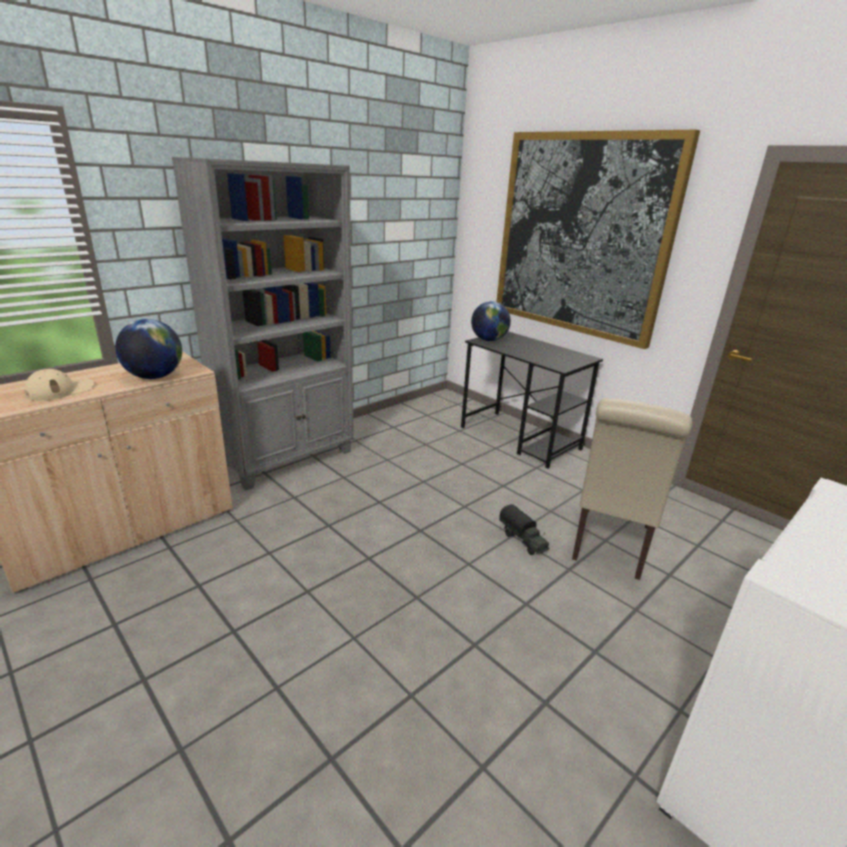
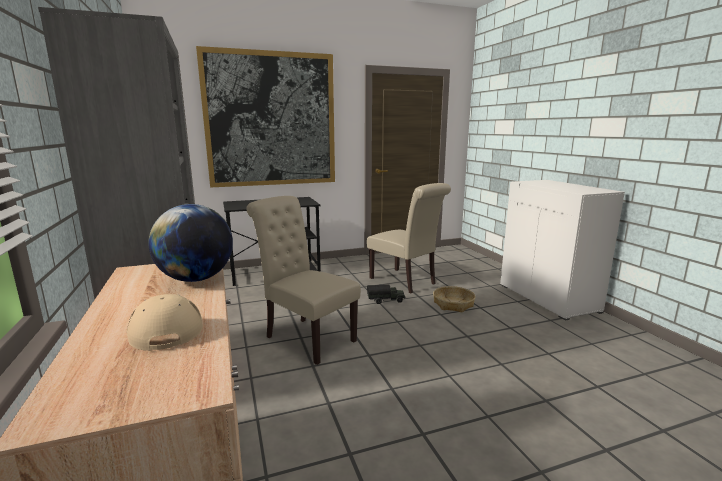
camera: 65 degrees left, 10 degrees down
globe [471,301,511,341] -> none
none -> beige chair [246,196,361,365]
none -> basket [433,286,475,312]

